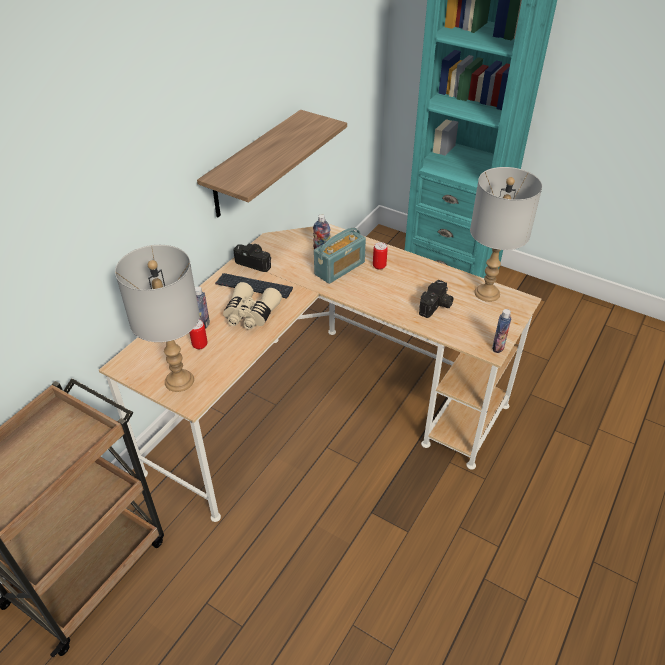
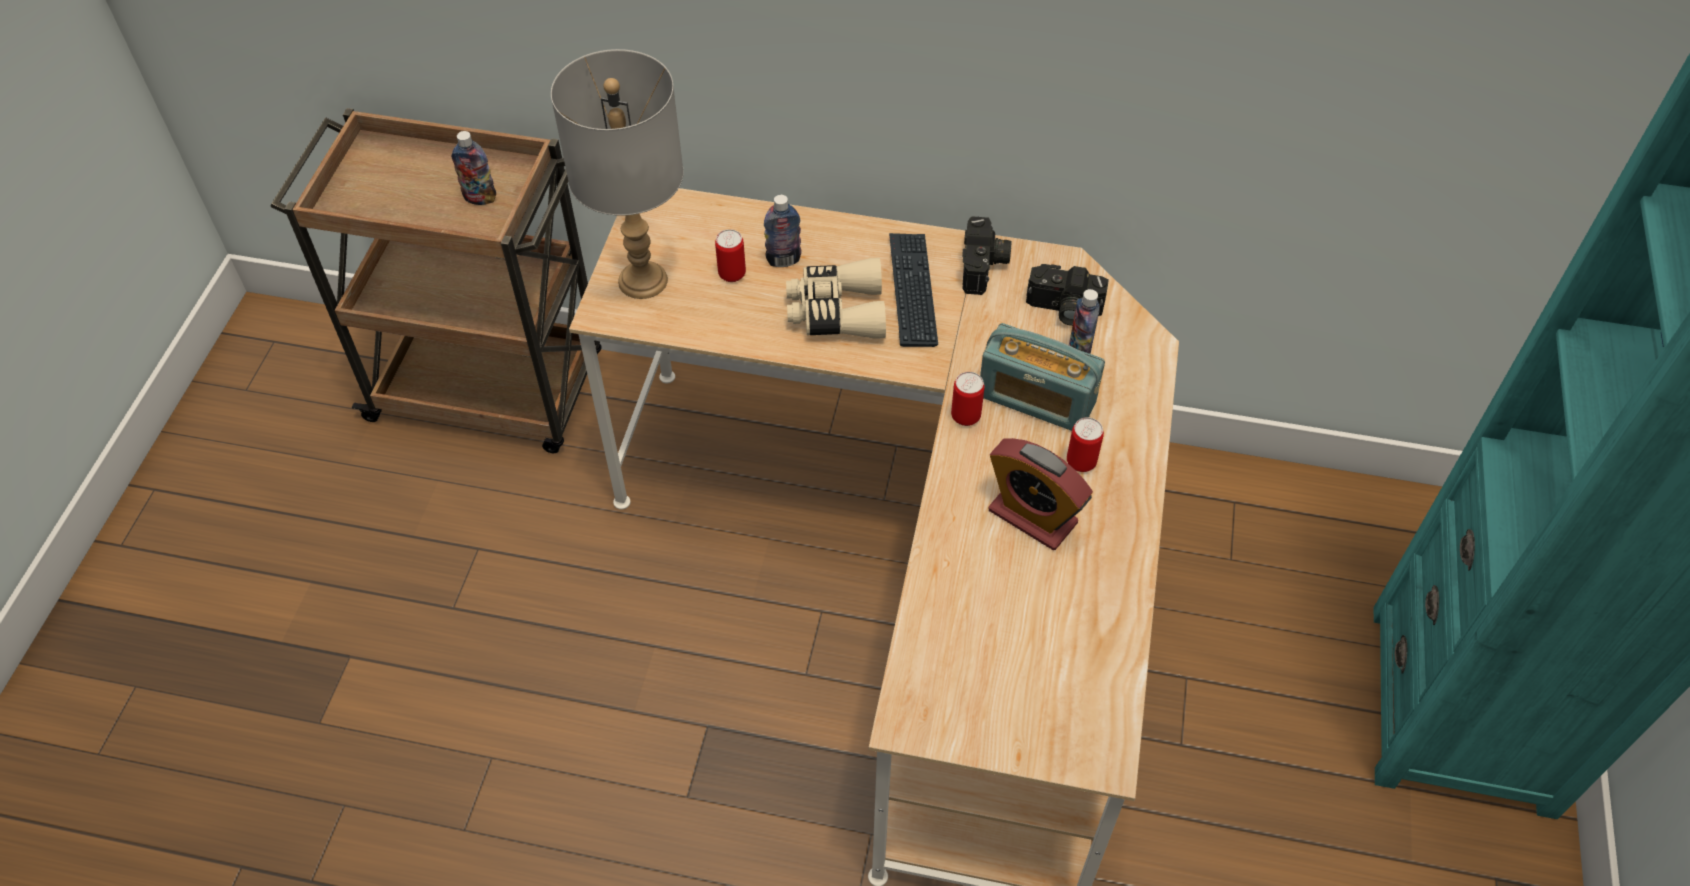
camera: 70 degrees right, 10 degrees up
shelf [197,110,347,217] -> none
camera [419,280,454,318] -> camera moved to [1026,264,1109,326]
grey table lamp [470,167,542,302] -> none
bottle [492,309,512,353] -> bottle moved to [451,131,496,205]
none -> can [951,372,985,426]
none -> alarm clock [988,438,1093,550]

